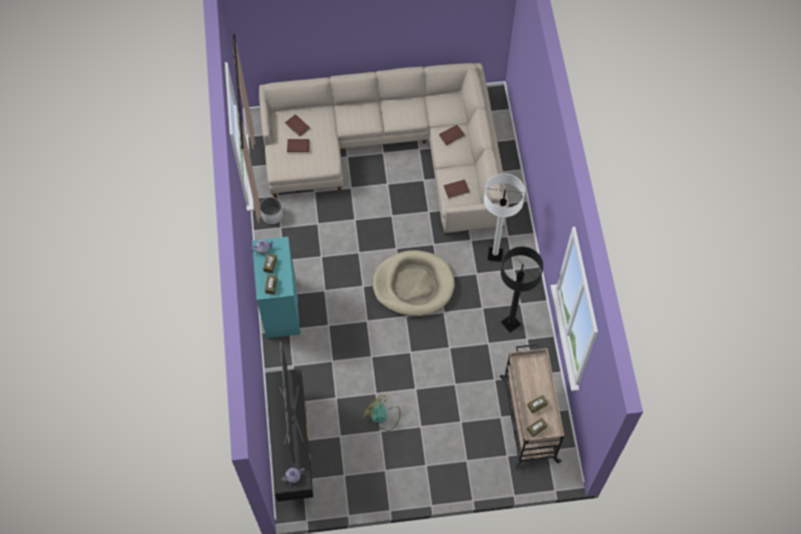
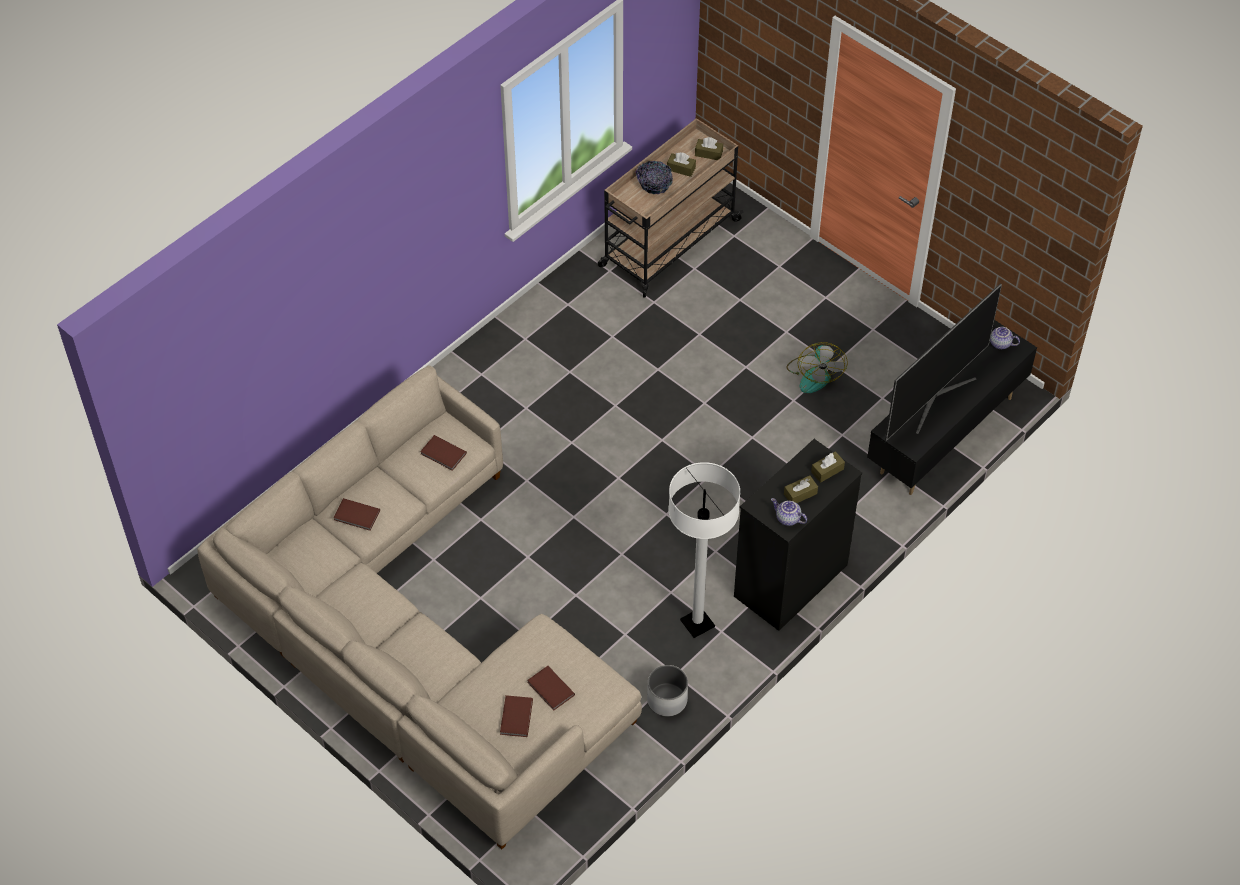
camera: 130 degrees left, 10 degrees down
turquoise dresser [252,237,301,338] -> black dresser [734,439,862,631]
beige dog bed [372,250,455,317] -> none
white floor lamp [484,173,525,262] -> white floor lamp moved to [668,462,740,638]
black floor lamp [501,246,544,333] -> none
none -> bowl [636,161,673,194]

